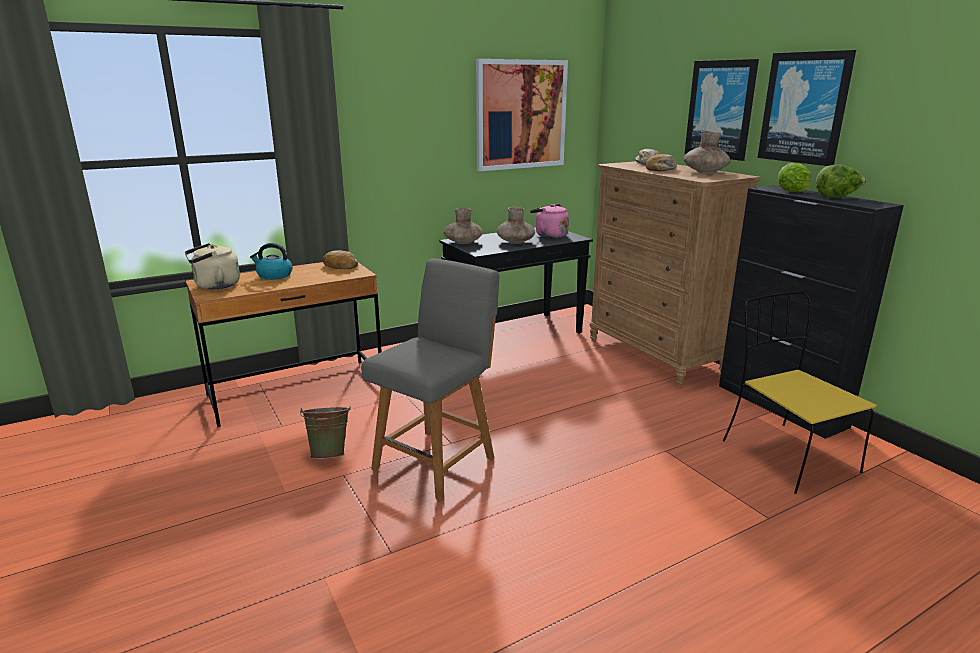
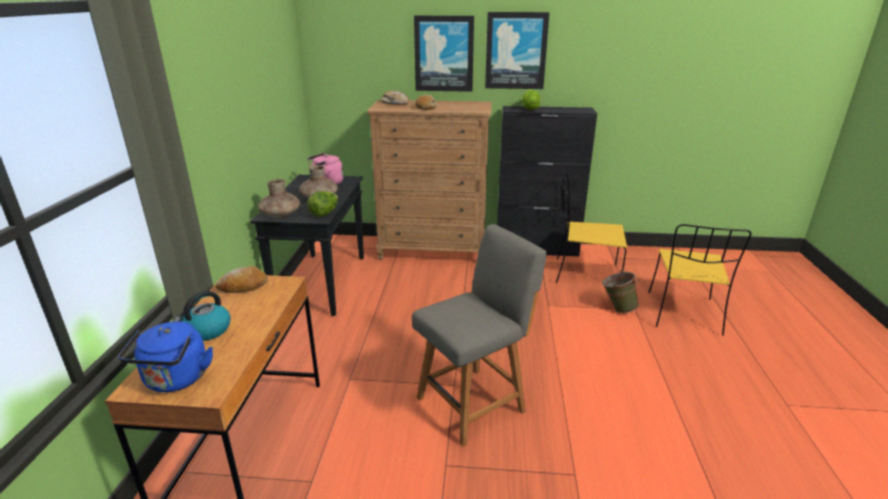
camera: 55 degrees left, 5 degrees up
beige kettle [185,243,240,290] -> blue kettle [118,321,213,392]
green bucket [300,406,351,459] -> green bucket moved to [602,270,639,313]
grey chair [361,258,499,501] -> grey chair turned 75 degrees clockwise [412,224,547,447]
picture [476,59,568,171] -> none
brown vase [684,131,731,173] -> none
lettuce [816,164,866,198] -> lettuce moved to [307,191,338,217]
none -> yellow chair [648,224,751,336]

